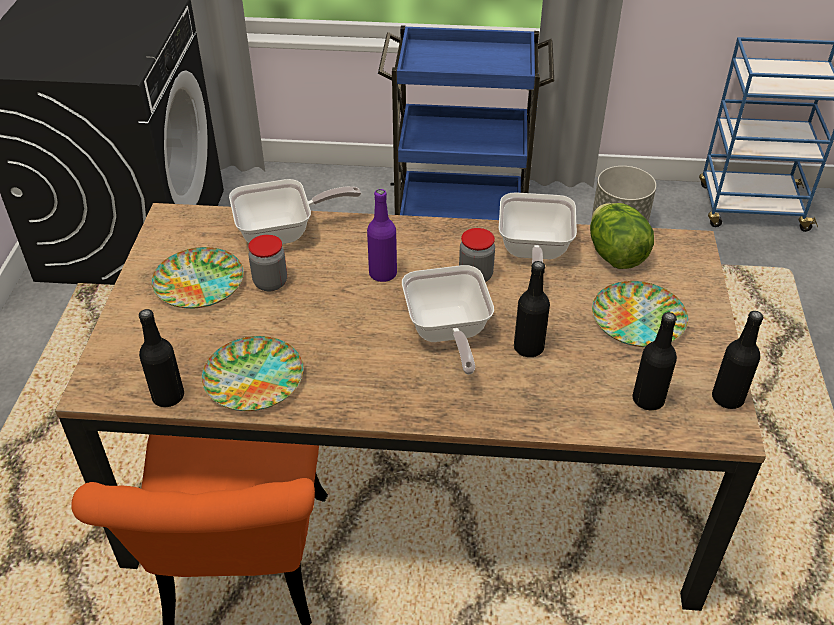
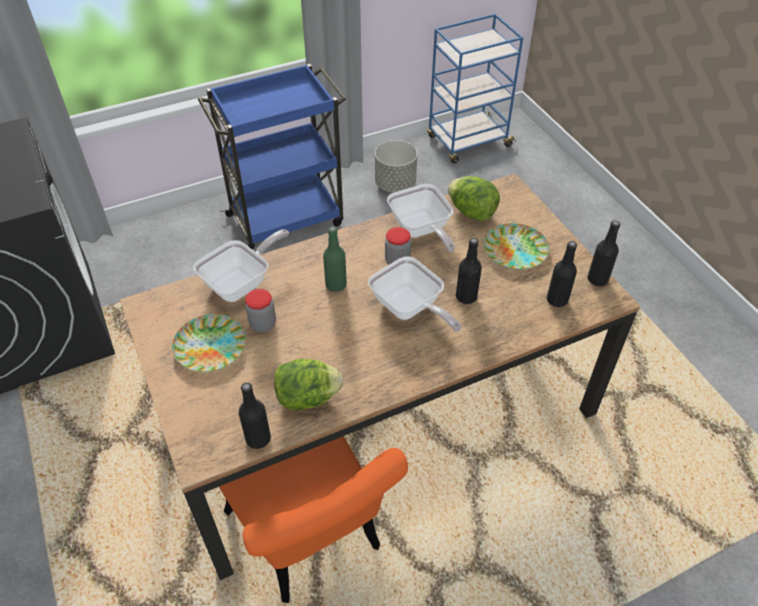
camera: 30 degrees left, 5 degrees up
plate [202,336,303,411] -> lettuce [274,359,343,410]
purple bottle [367,189,397,282] -> green bottle [323,226,347,292]

